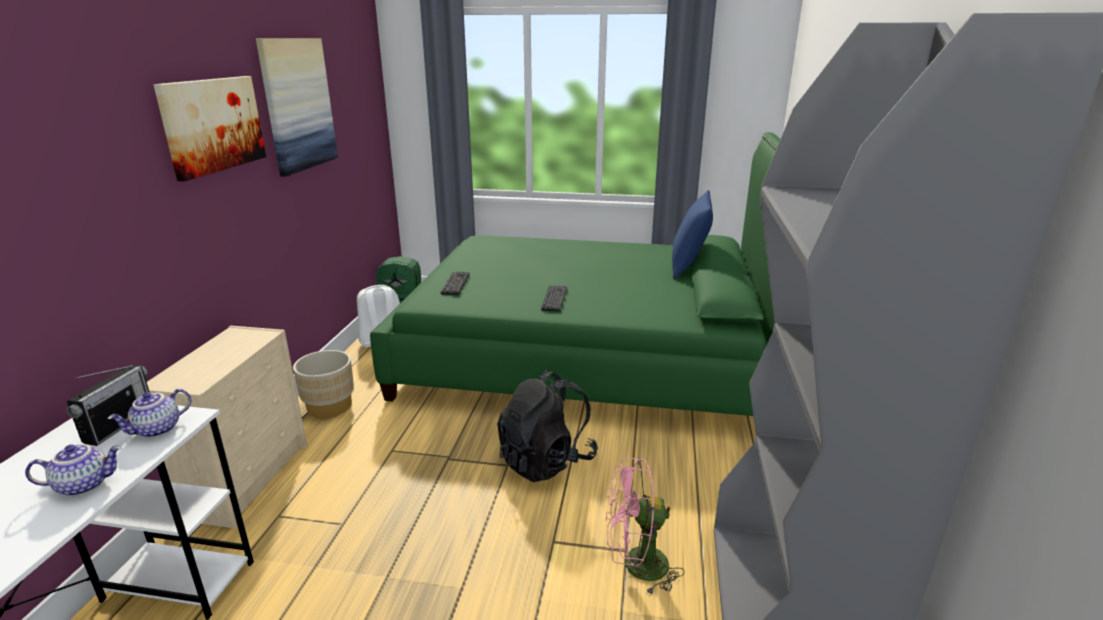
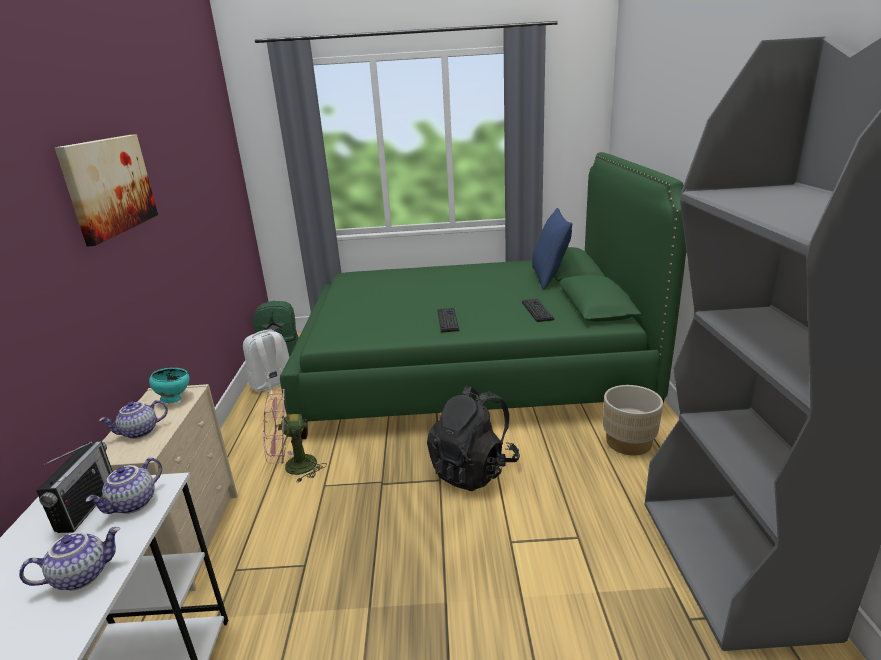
camera: 10 degrees left, 0 degrees up
picture [256,38,338,177] -> none
beige planter [293,350,354,418] -> beige planter moved to [603,385,663,455]
keyboard [441,272,470,295] -> keyboard moved to [522,298,554,322]
pink fan [605,457,685,596] -> pink fan moved to [263,389,327,483]
none -> teapot [99,400,168,439]
none -> turquoise bowl [149,368,189,403]

